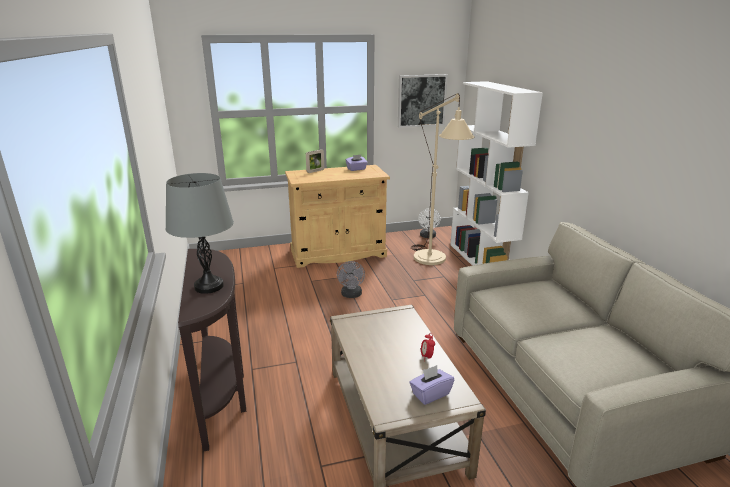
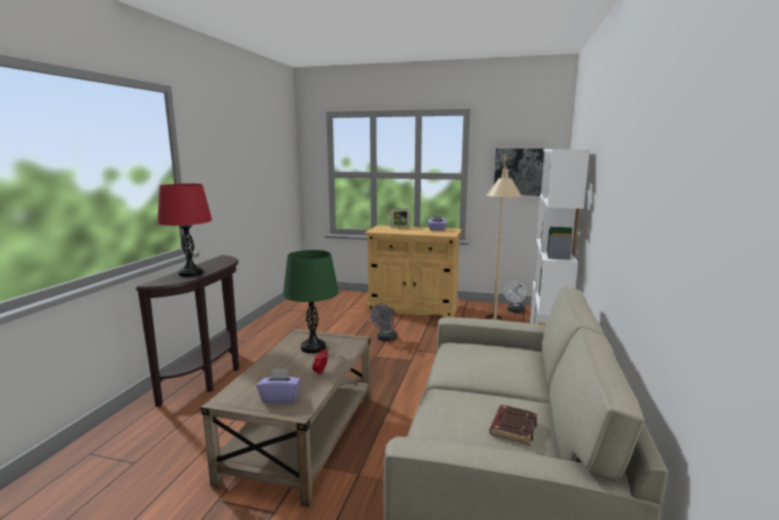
camera: 30 degrees right, 10 degrees down
grey table lamp [166,173,234,294] -> red table lamp [157,184,212,277]
none -> green table lamp [283,250,339,353]
none -> brown book [489,405,538,445]

